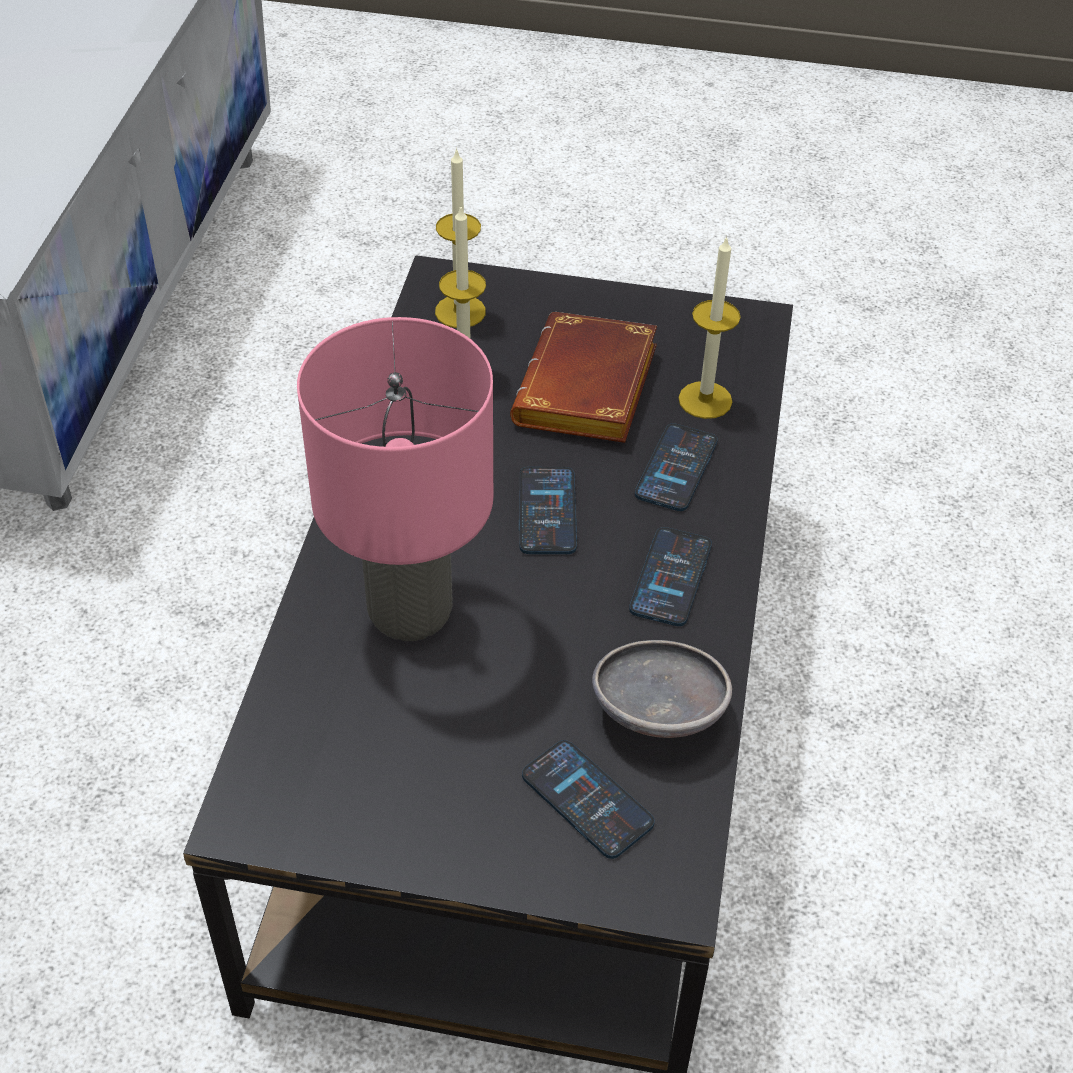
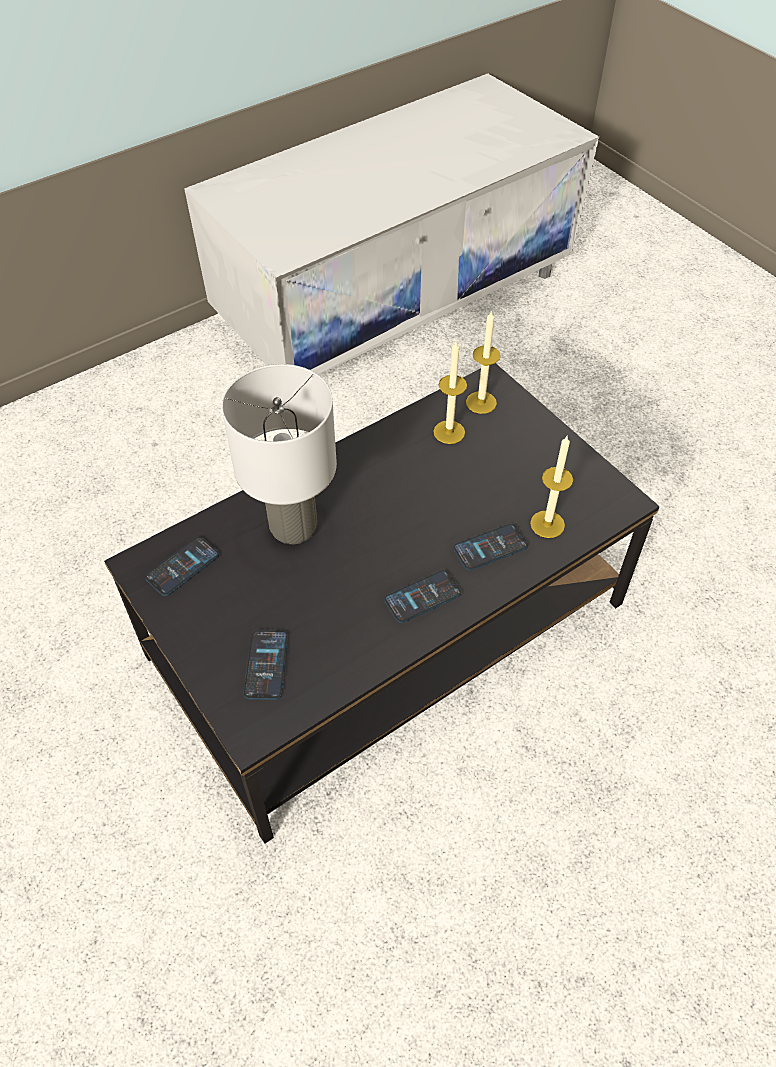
camera: 45 degrees right, 5 degrees up
pink table lamp [297,317,493,641] -> white table lamp [222,364,337,544]
brown book [510,312,657,443] -> none
phone [519,467,577,554] -> phone moved to [145,537,219,596]
grey bowl [592,640,732,738] -> none

